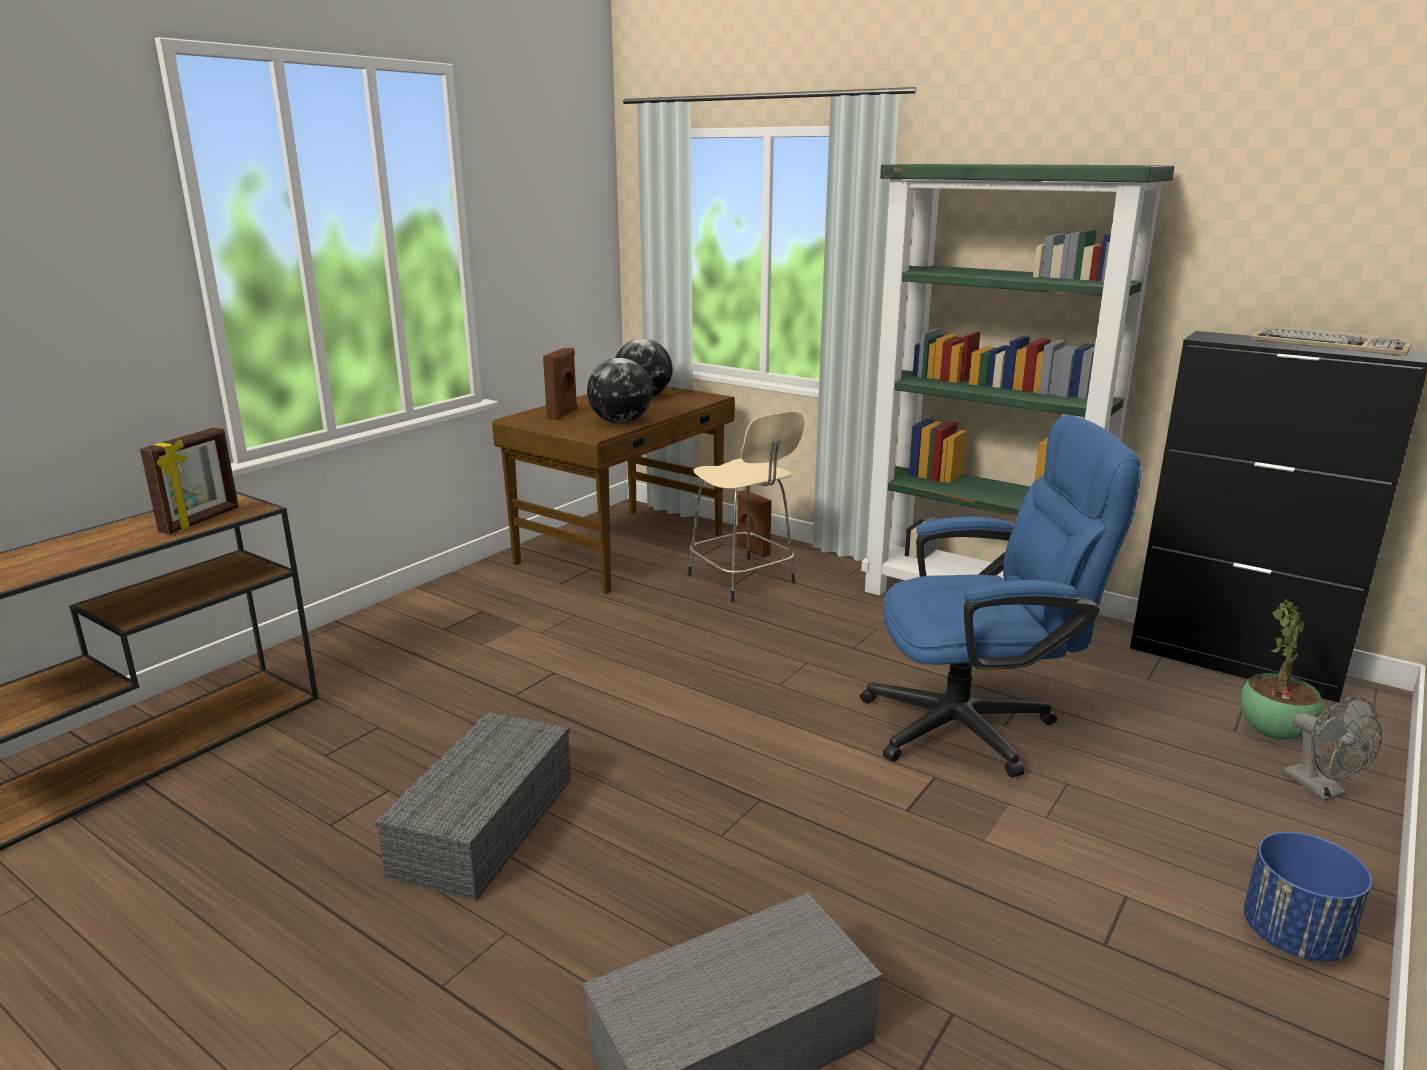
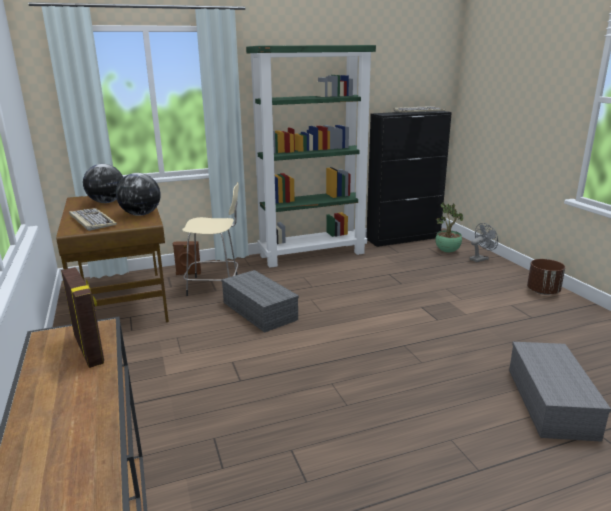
camera: 55 degrees left, 0 degrees up
grey storage box [375,712,571,901] -> grey storage box moved to [221,270,299,333]
brown speaker [543,348,578,420] -> keyboard [69,208,117,231]
blue office chair [860,415,1141,777] -> none
blue planter [1244,832,1372,962] -> brown planter [527,259,565,295]
grey fan [1283,697,1382,801] -> grey fan turned 45 degrees counterclockwise [469,223,498,262]

